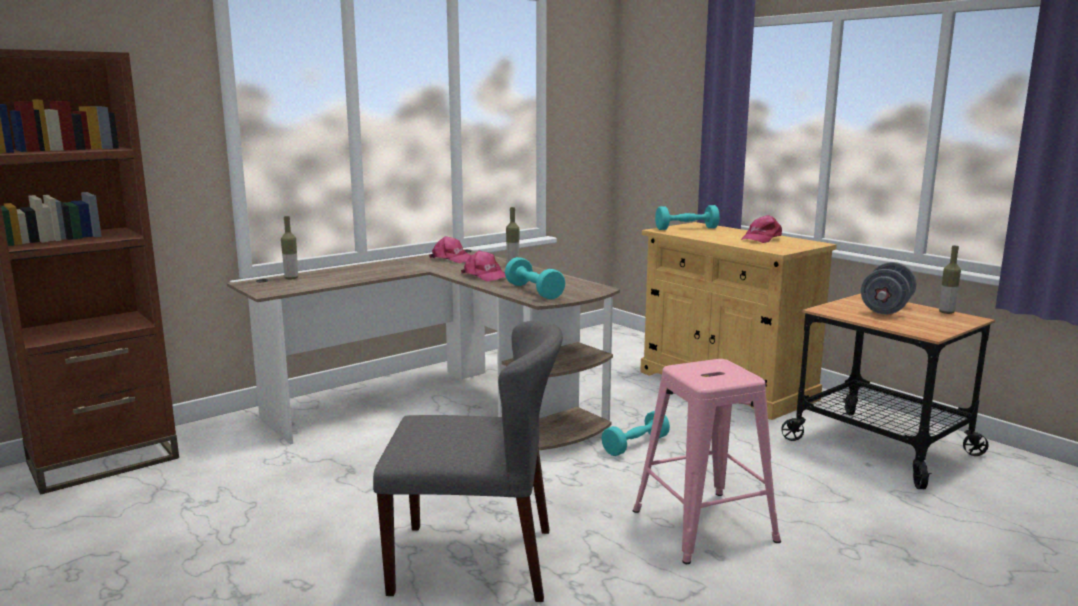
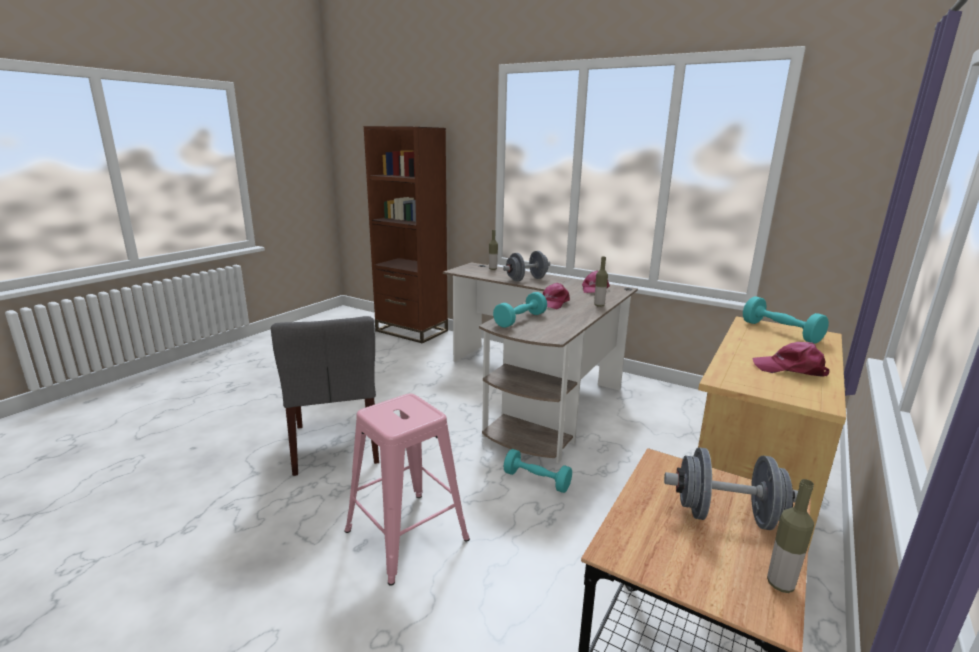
camera: 70 degrees right, 5 degrees up
none -> grey dumbbell [503,251,550,282]

